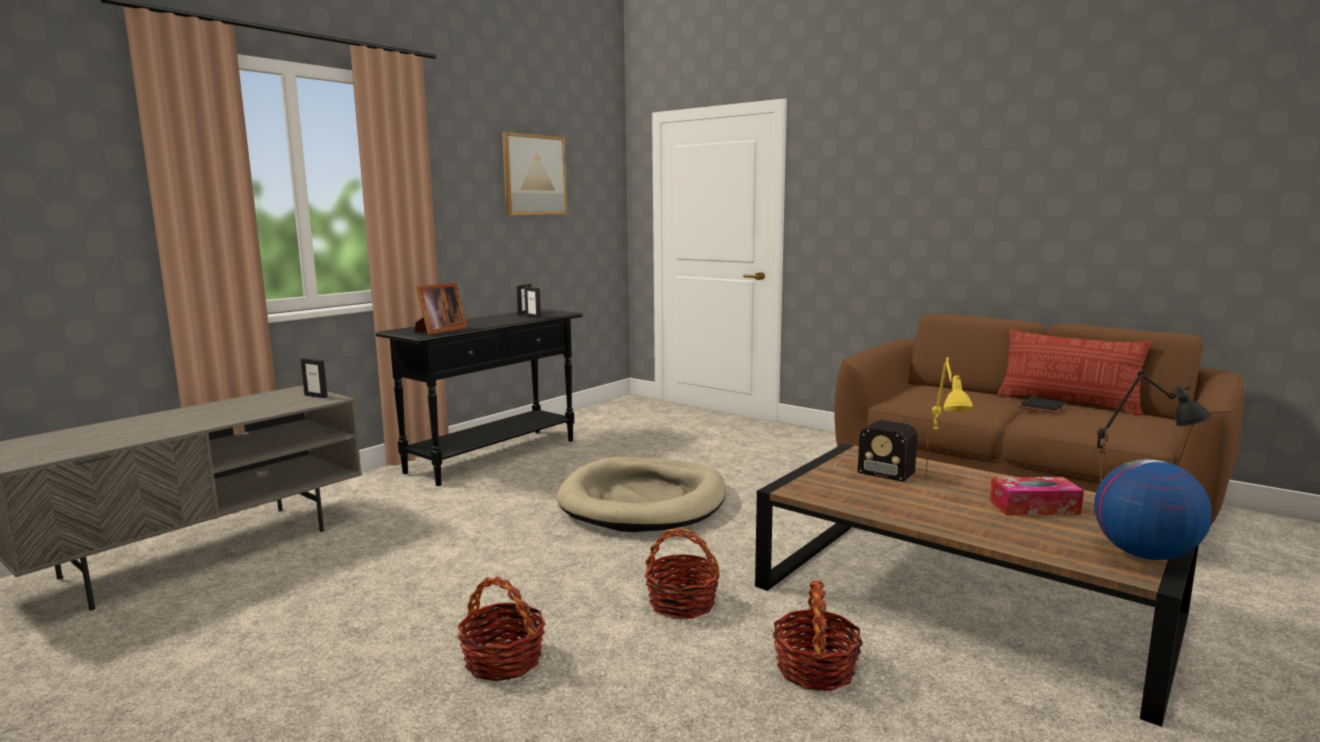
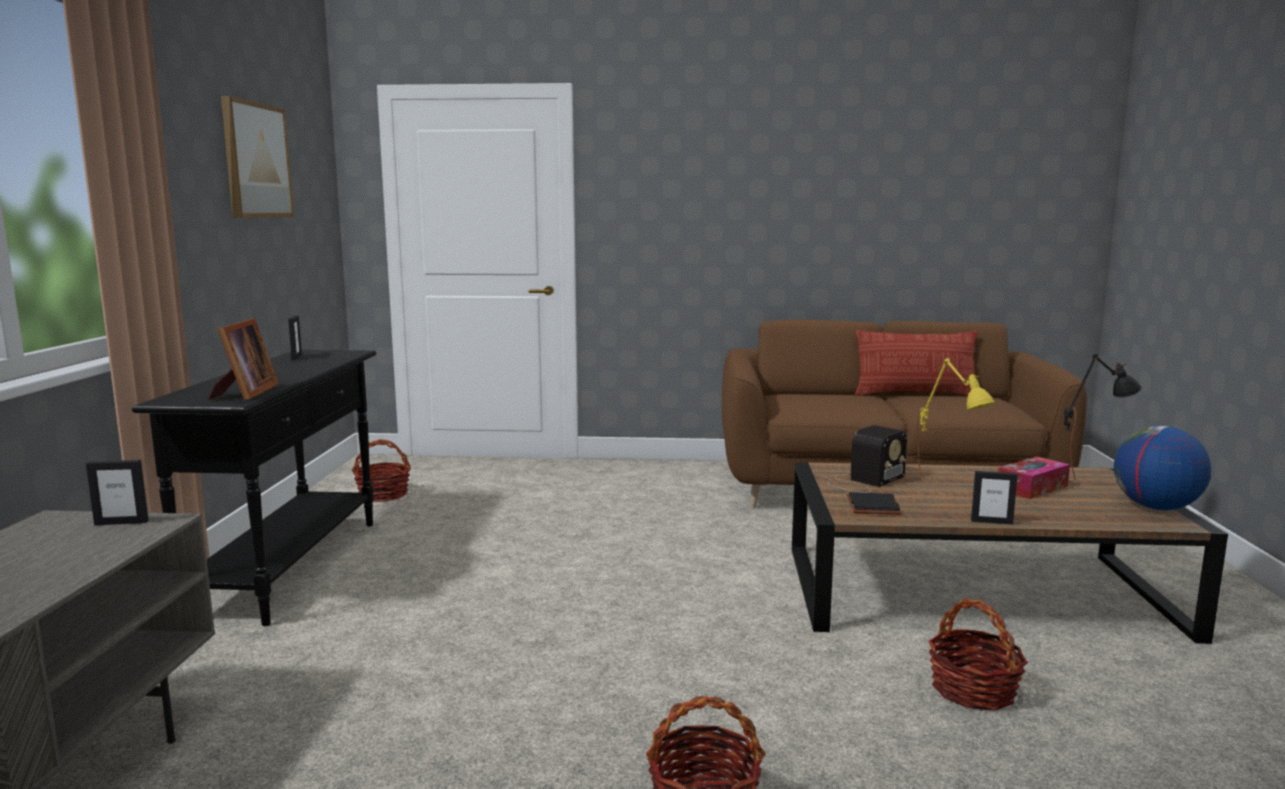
camera: 35 degrees left, 0 degrees up
picture frame [524,287,541,318] -> picture frame moved to [971,471,1018,524]
beige dog bed [557,457,726,532] -> none
basket [645,528,720,619] -> basket moved to [352,439,411,502]
radio [834,420,917,482] -> radio turned 45 degrees counterclockwise [823,425,907,493]
black book [1019,397,1068,414] -> black book moved to [846,492,902,515]

